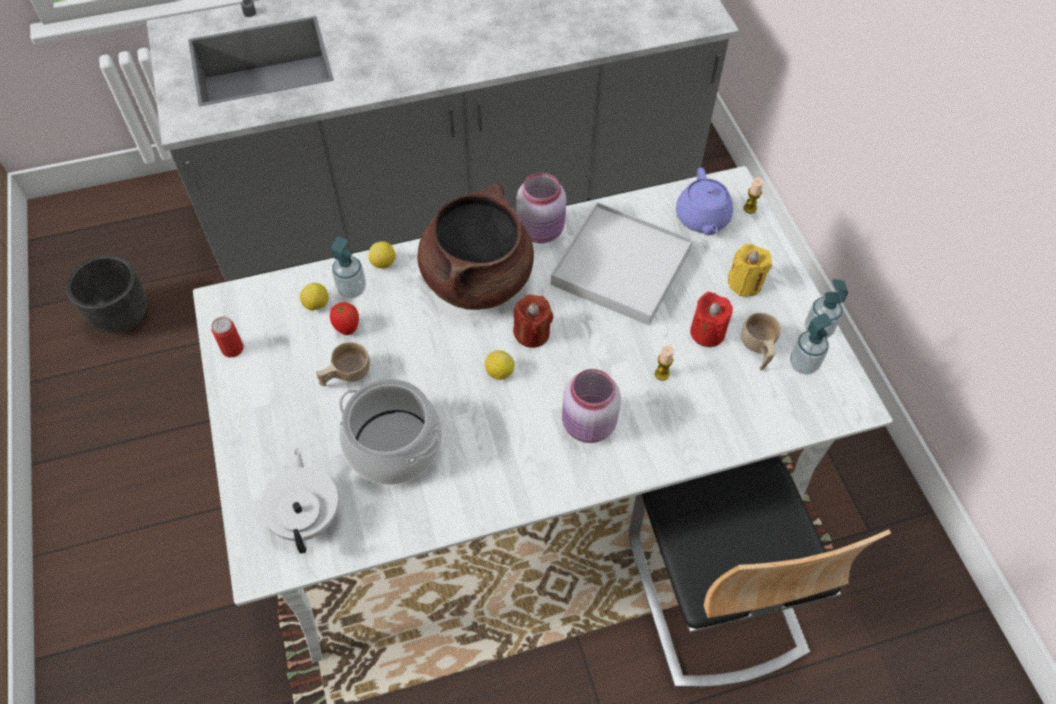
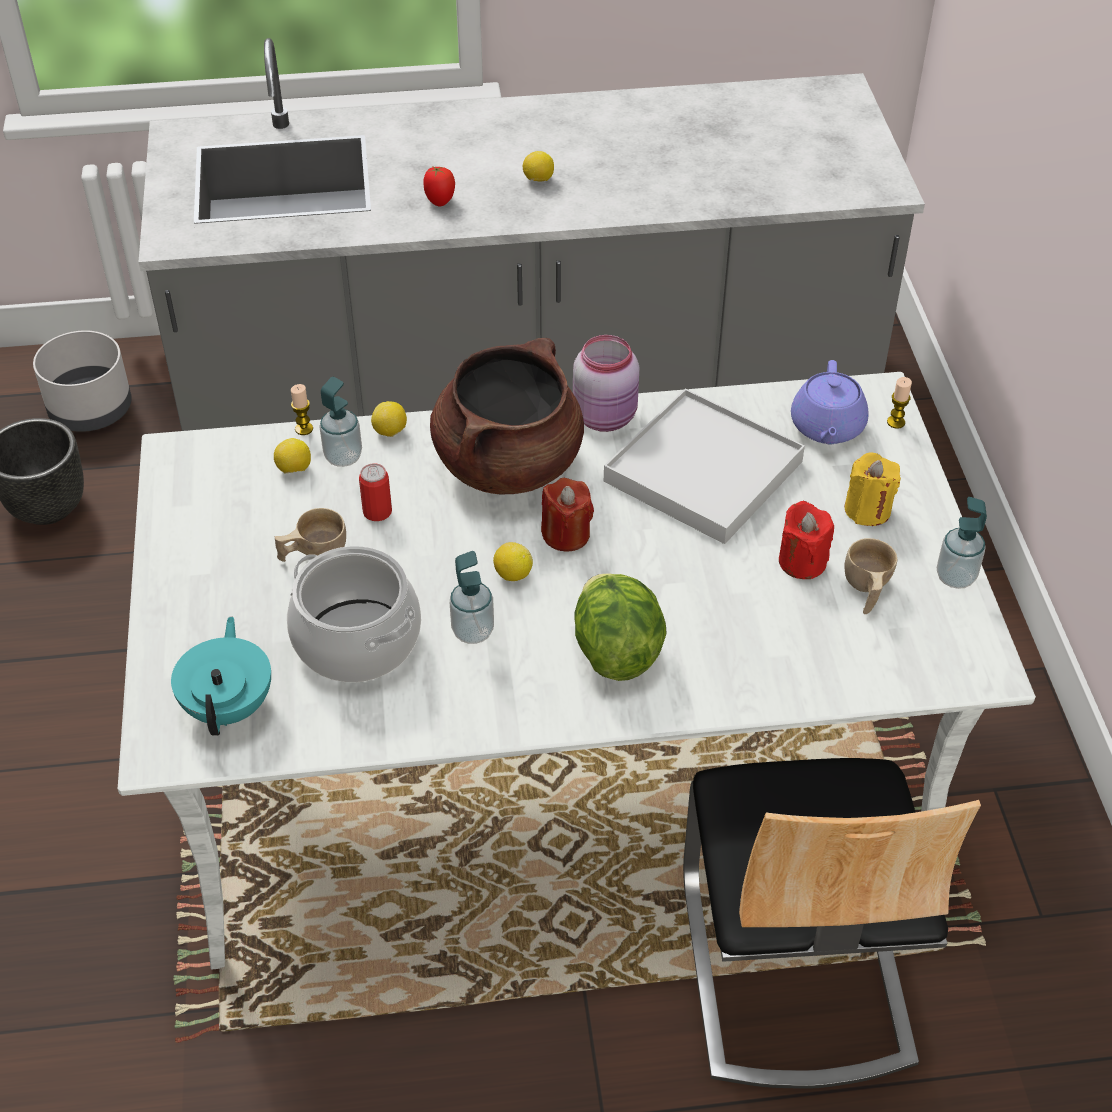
camera: 10 degrees right, 10 degrees down
can [211,317,244,358] -> can moved to [359,463,392,521]
white teapot [260,449,338,554] -> turquoise teapot [171,616,271,736]
tomato [330,302,359,335] -> tomato moved to [423,166,455,206]
pink jar [562,369,621,443] -> lettuce [574,573,667,681]
candle [655,345,674,381] -> candle moved to [291,384,313,435]
soap dispenser [790,313,832,374] -> soap dispenser moved to [450,551,494,644]
none -> grey planter [33,330,132,432]
none -> lemon [523,151,554,182]

